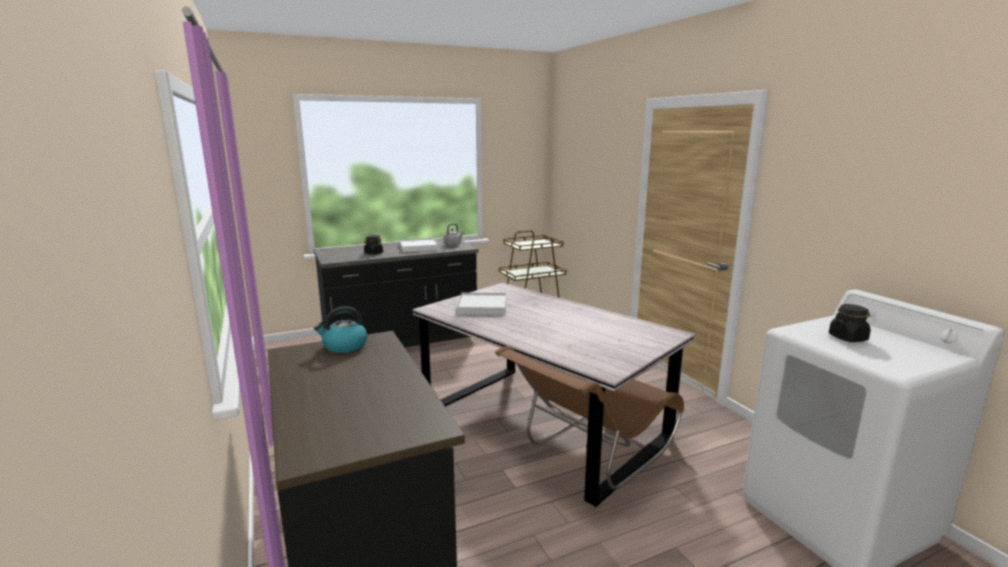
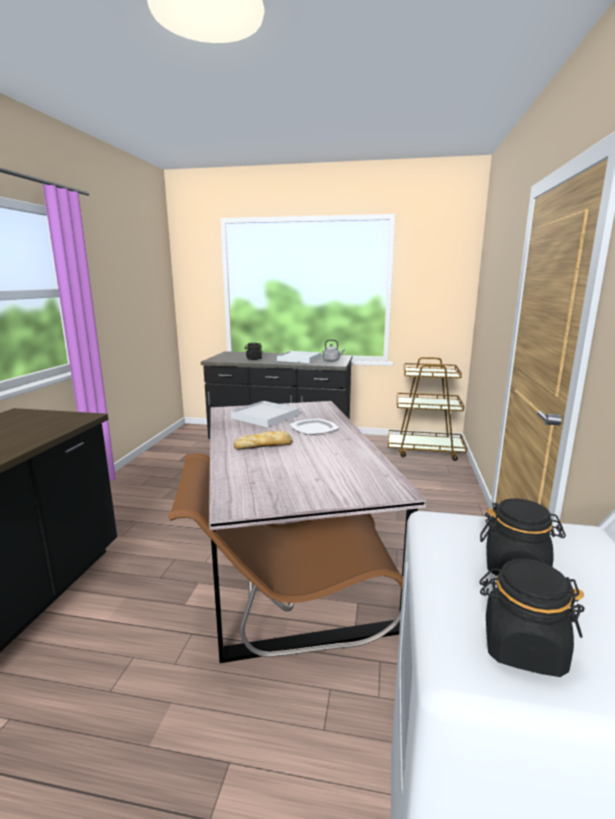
camera: 35 degrees right, 0 degrees up
kettle [314,306,367,353] -> none
none -> bread [234,431,292,450]
none -> plate [289,419,339,435]
none -> black jar [479,559,585,677]

